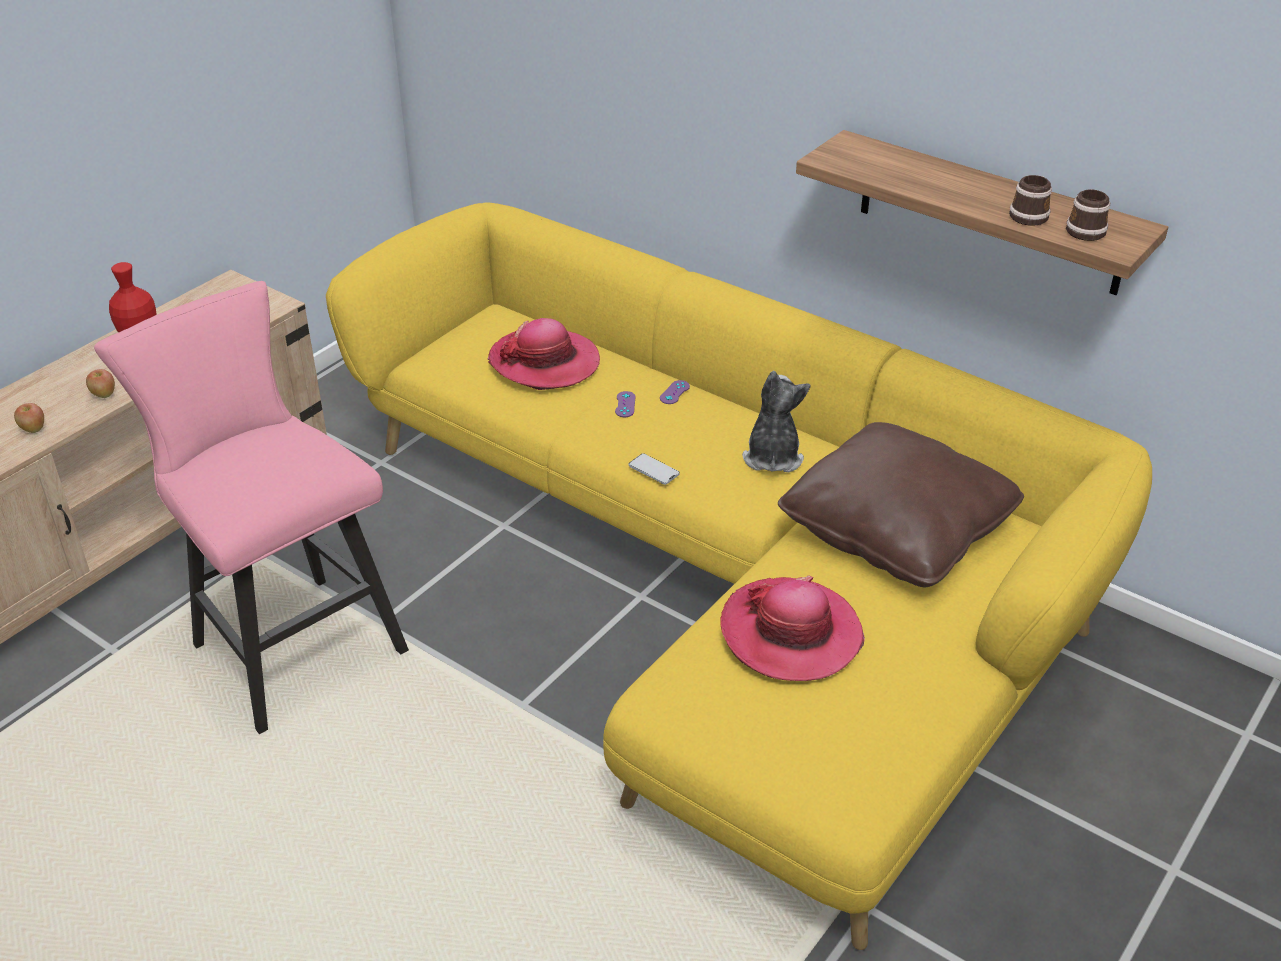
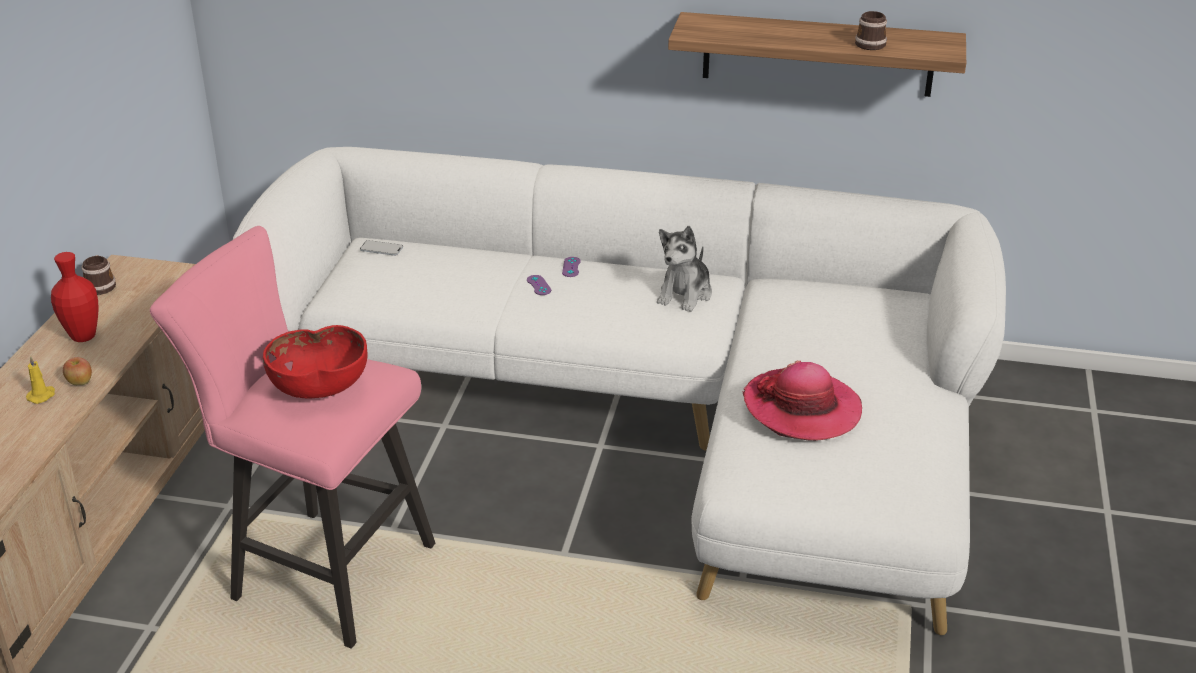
camera: 25 degrees left, 5 degrees down
apple [14,403,44,433] -> none
yellow sofa [326,202,1152,950] -> white sofa [233,147,1006,635]
hat [488,318,600,390] -> none
phone [629,453,680,485] -> phone moved to [360,240,403,256]
plush toy [742,371,811,472] -> plush toy turned 135 degrees counterclockwise [657,226,712,312]
brown pillow [778,422,1024,587] -> none
mug [1066,189,1110,241] -> mug moved to [82,255,116,295]
none -> yellow candle [26,356,55,404]
none -> red bowl [263,325,368,399]

